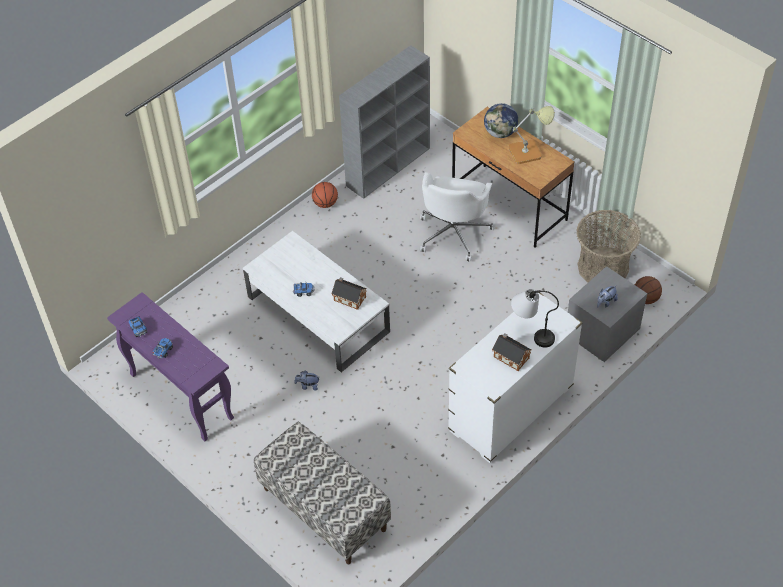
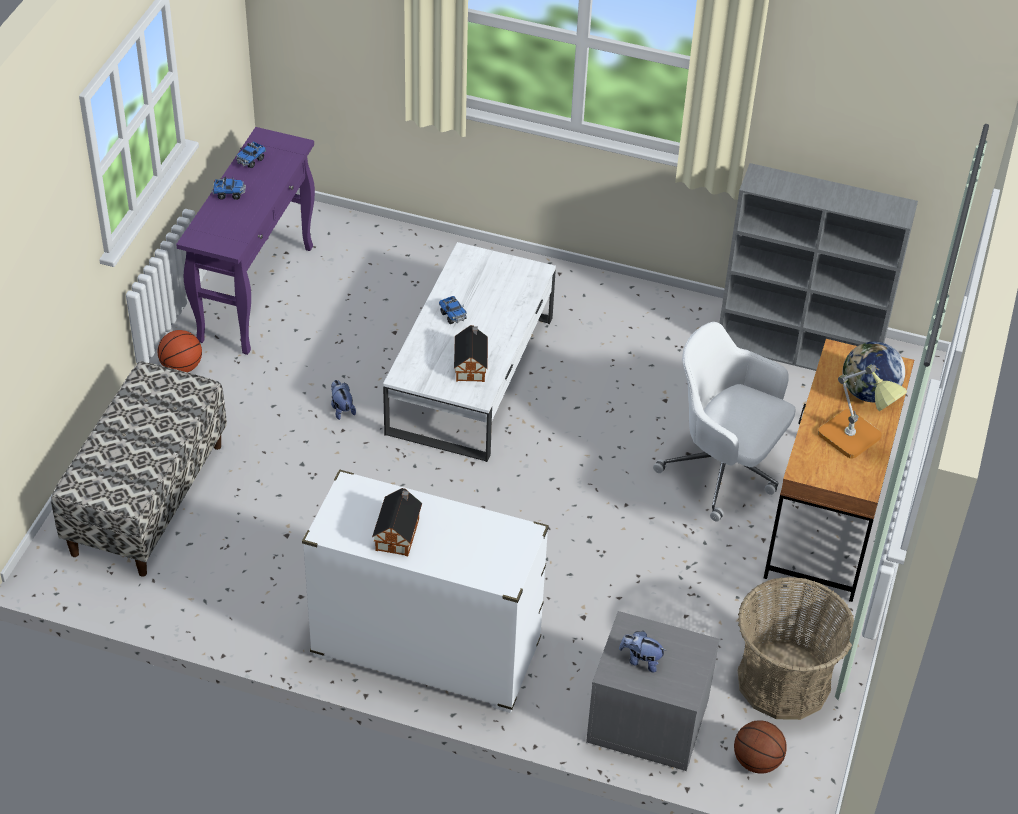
camera: 60 degrees right, 5 degrees down
basketball [312,182,338,208] -> basketball moved to [158,330,202,373]
white office chair [420,172,495,262] -> white office chair turned 45 degrees clockwise [653,322,795,522]
table lamp [511,289,559,348] -> none

